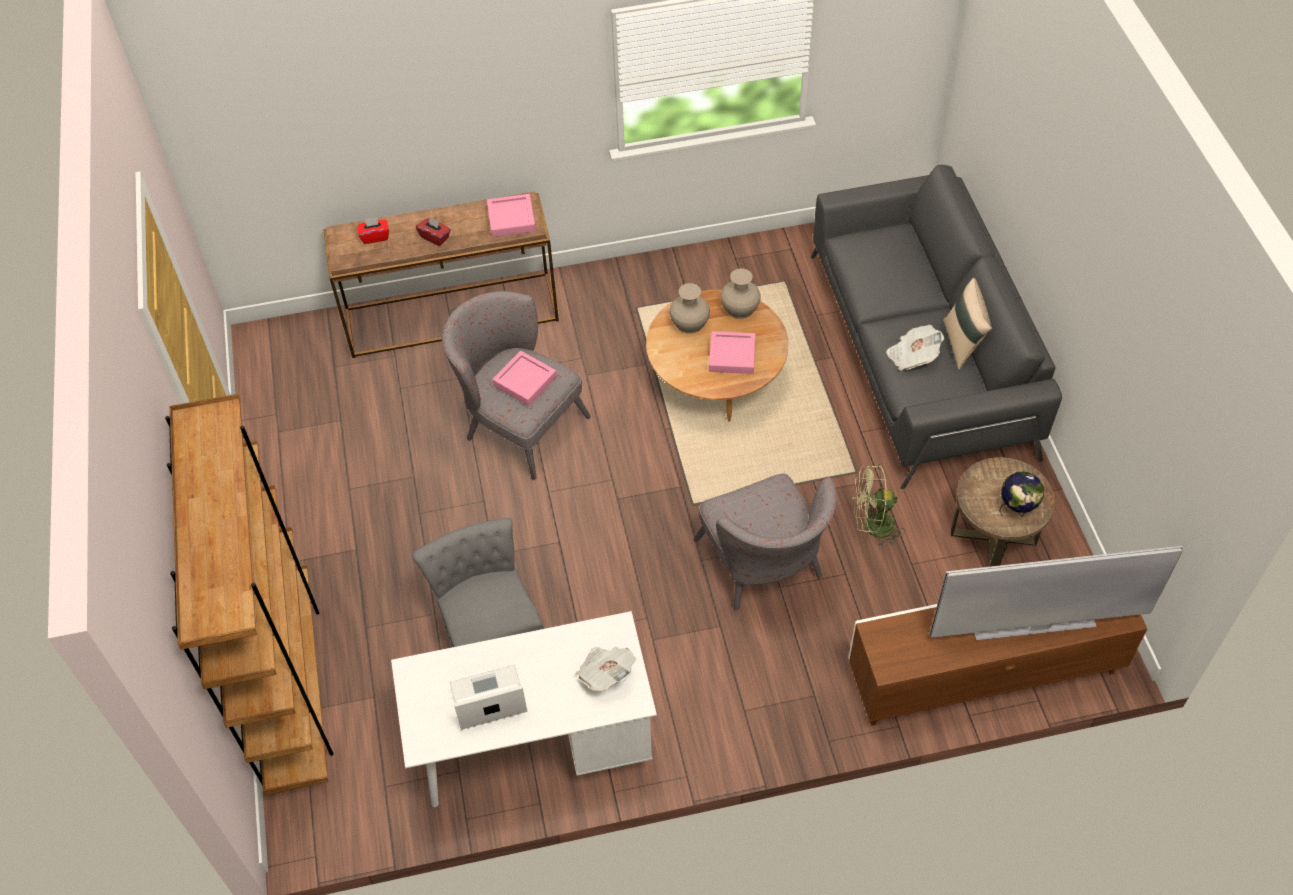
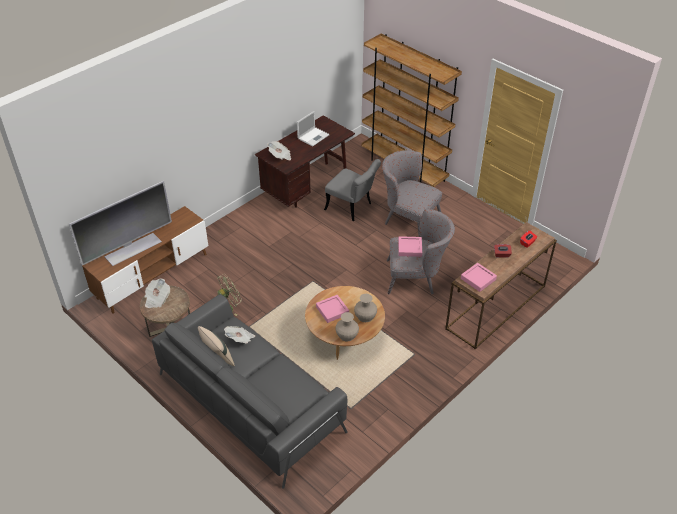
camera: 145 degrees right, 10 degrees down
white desk [391,611,657,807] -> brown desk [255,115,355,208]
grey armchair [694,474,837,611] -> grey armchair moved to [382,150,442,237]
globe [999,471,1044,517] -> newspaper [144,278,170,308]

